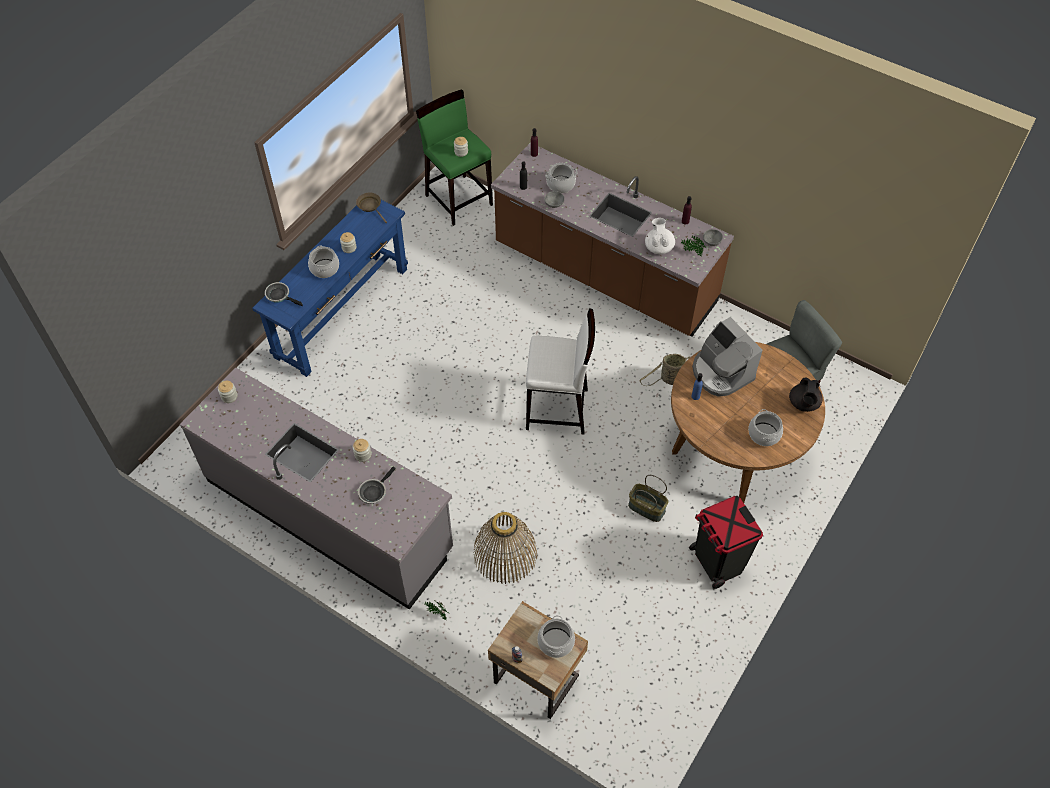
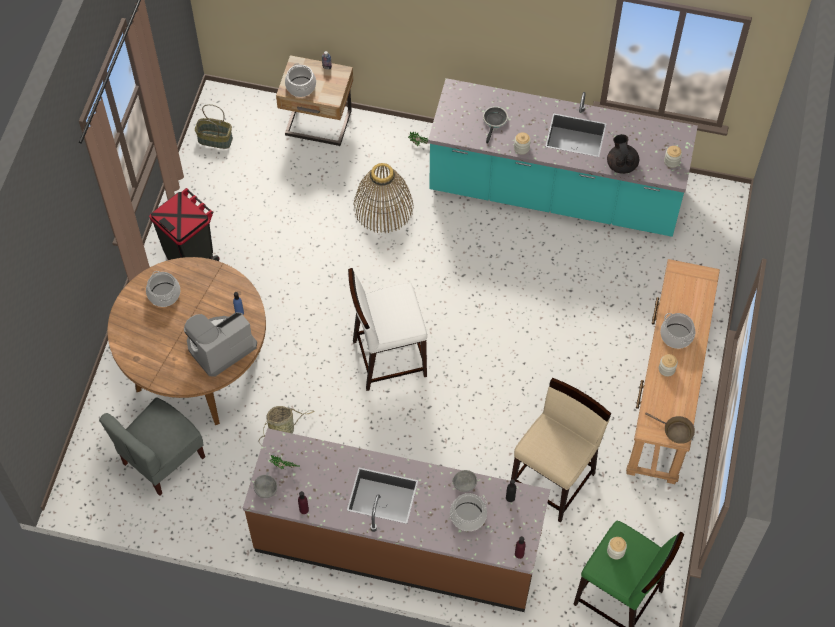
camera: 160 degrees right, 5 degrees up
grey counter [180,368,453,610] -> turquoise counter [428,78,698,237]
blue console table [252,200,408,377] -> brown console table [626,259,720,484]
frying pan [265,282,303,306] -> none
basket [628,475,668,522] -> basket moved to [195,104,233,149]
white teapot [645,218,675,254] -> none
coffee machine [692,317,763,397] -> coffee machine turned 75 degrees counterclockwise [184,312,257,377]
black teapot [789,377,823,412] -> black teapot moved to [607,134,639,174]
none -> beige stool [511,378,611,523]

